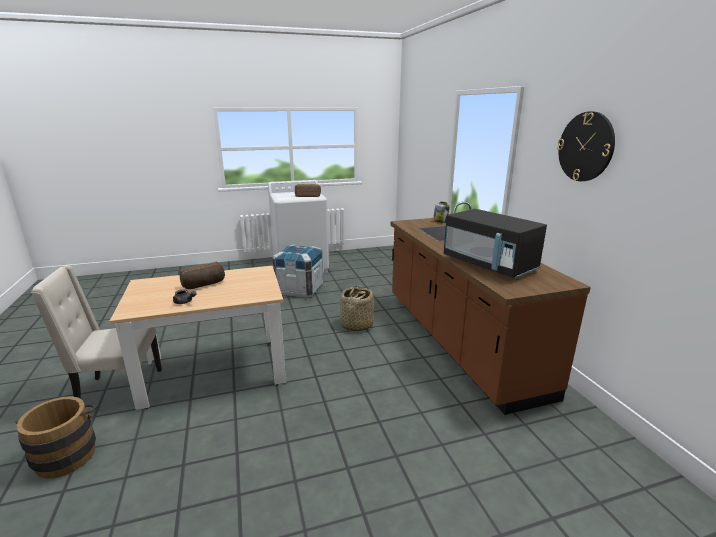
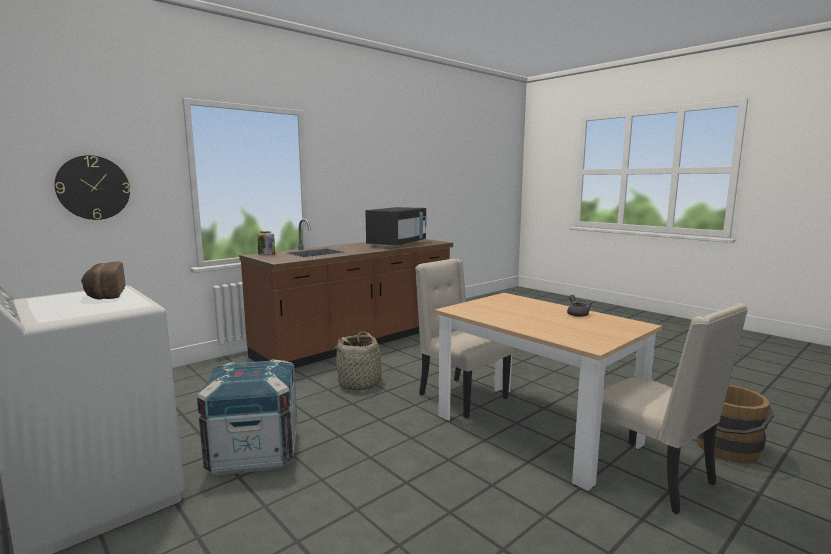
camera: 115 degrees left, 10 degrees down
bread [179,262,225,289] -> none
wall clock [557,111,615,181] -> wall clock moved to [54,155,130,220]
none -> beige chair [415,259,512,418]

